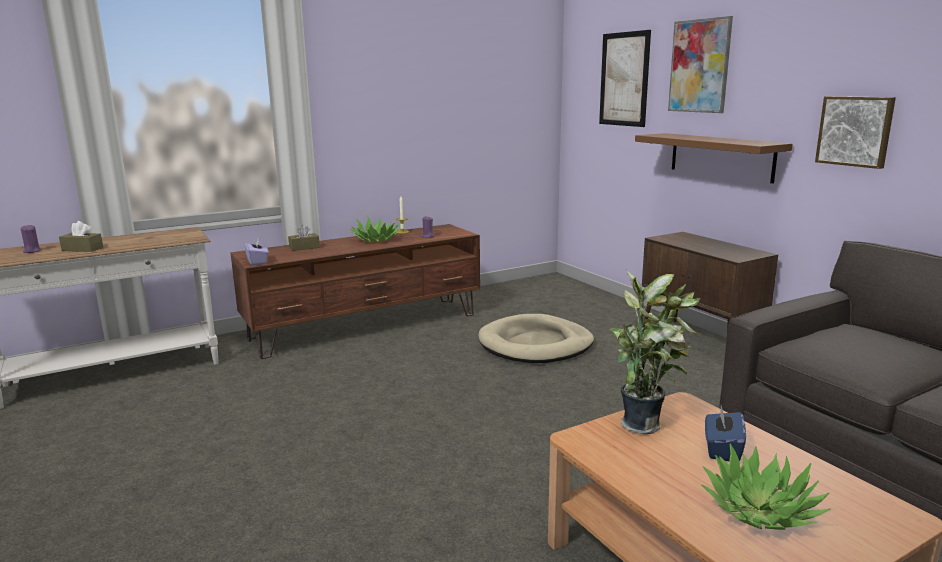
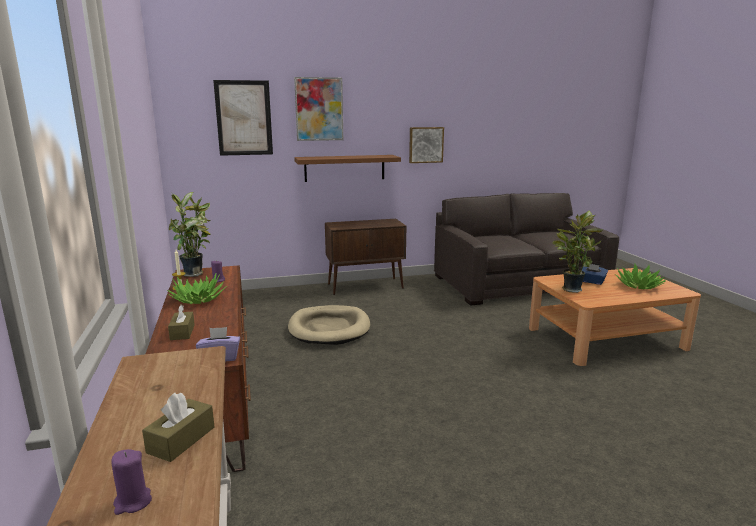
camera: 75 degrees left, 0 degrees up
none -> potted plant [169,192,211,277]

